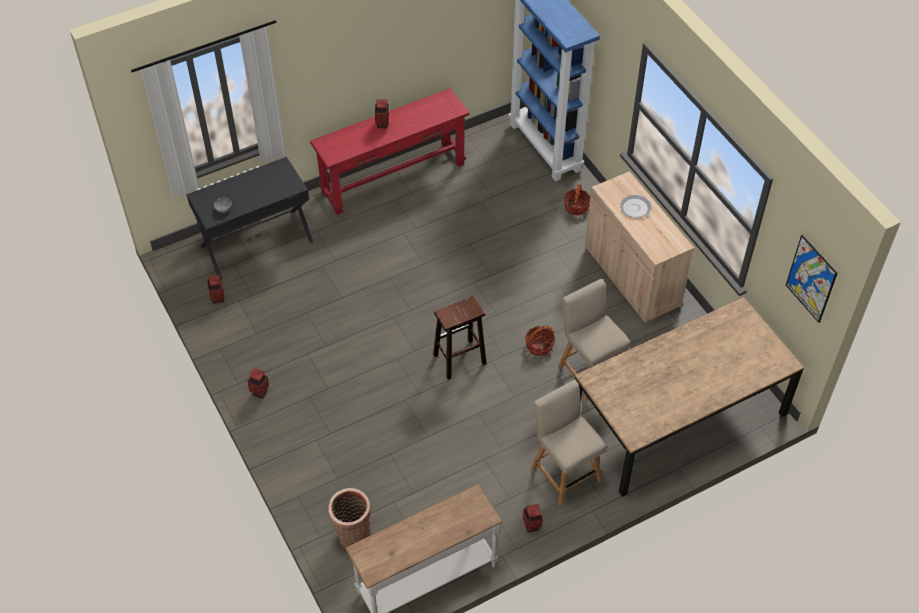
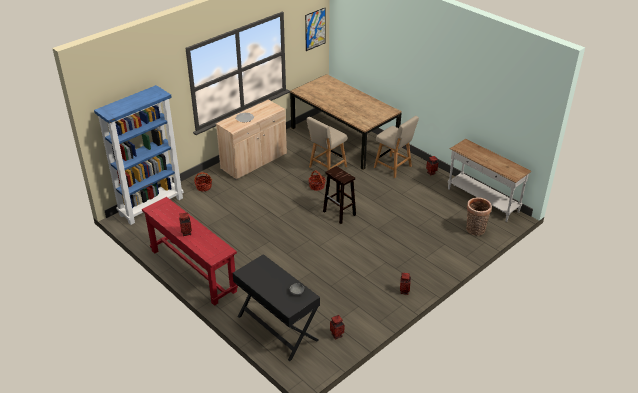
camera: 105 degrees left, 15 degrees down
beige chair [531,380,606,506] -> beige chair turned 90 degrees counterclockwise [374,116,419,178]

